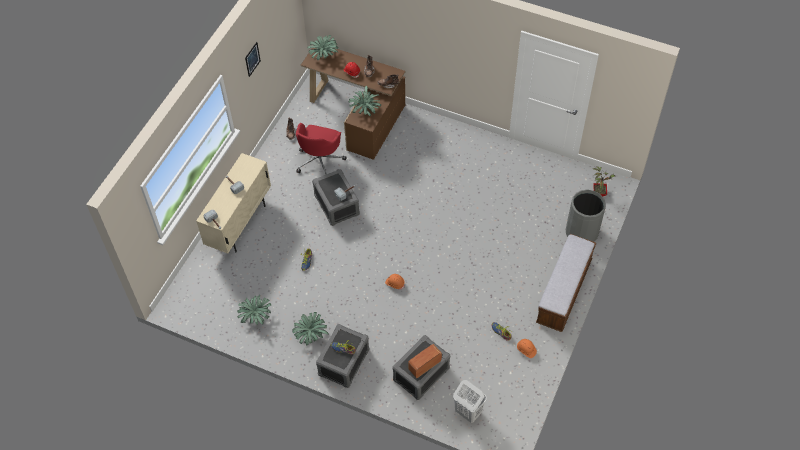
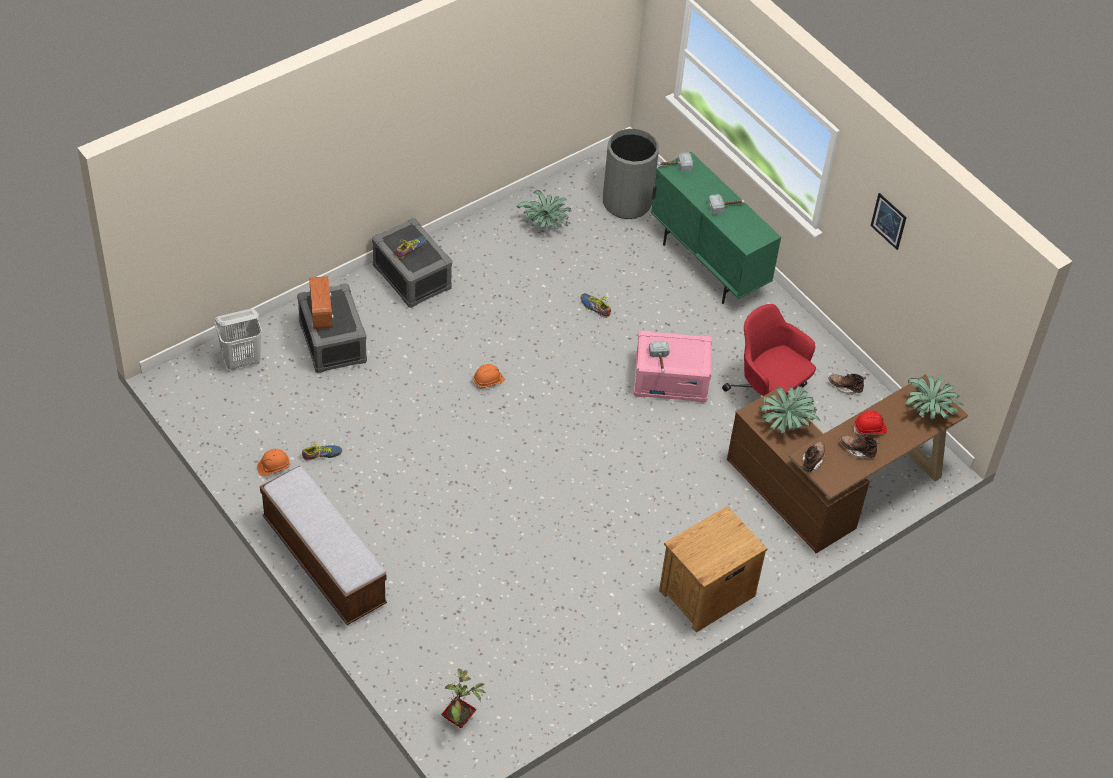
camera: 115 degrees right, 5 degrees down
beige cabinet [196,153,271,254] -> green cabinet [651,152,781,304]
potted plant [292,312,329,346] -> none
grey storage box [312,169,360,226] -> pink storage box [633,330,712,403]
grey trash can [566,190,606,242] -> grey trash can moved to [603,129,659,219]
none -> brown nightstand [659,506,767,633]

